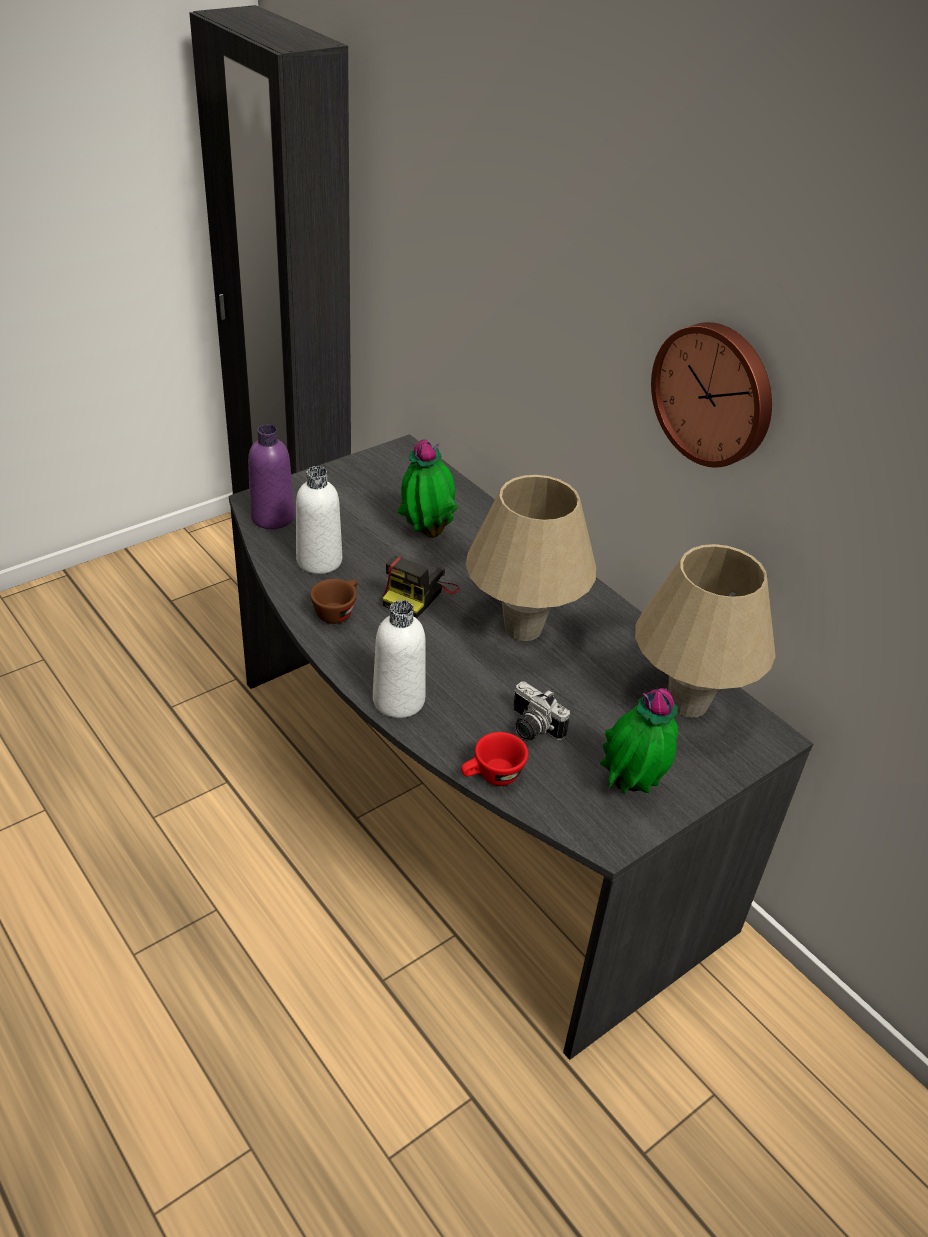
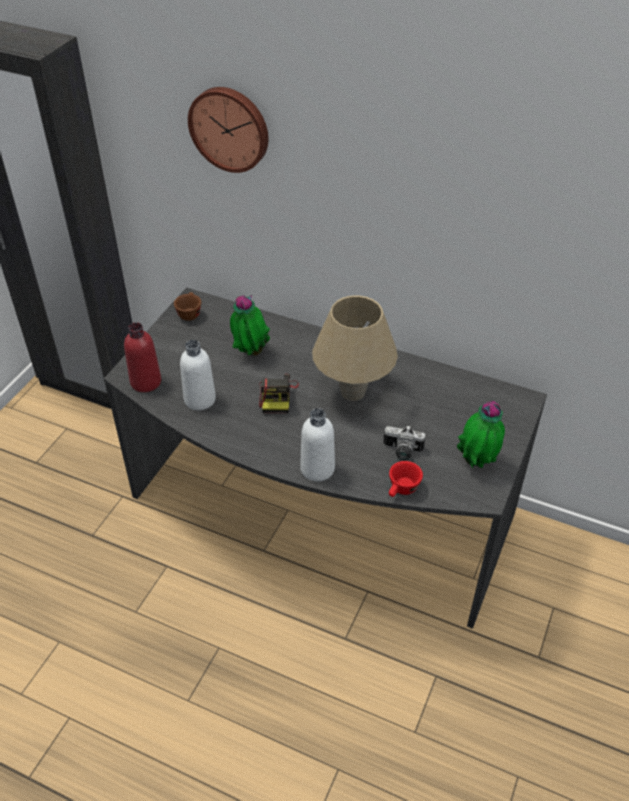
camera: 25 degrees left, 5 degrees up
purple bottle [248,425,295,529] -> red bottle [124,322,161,392]
brown cup [310,579,357,624] -> brown cup moved to [174,292,201,321]
beige table lamp [635,544,776,718] -> none
wall clock [651,322,772,467] -> wall clock moved to [188,87,268,173]

